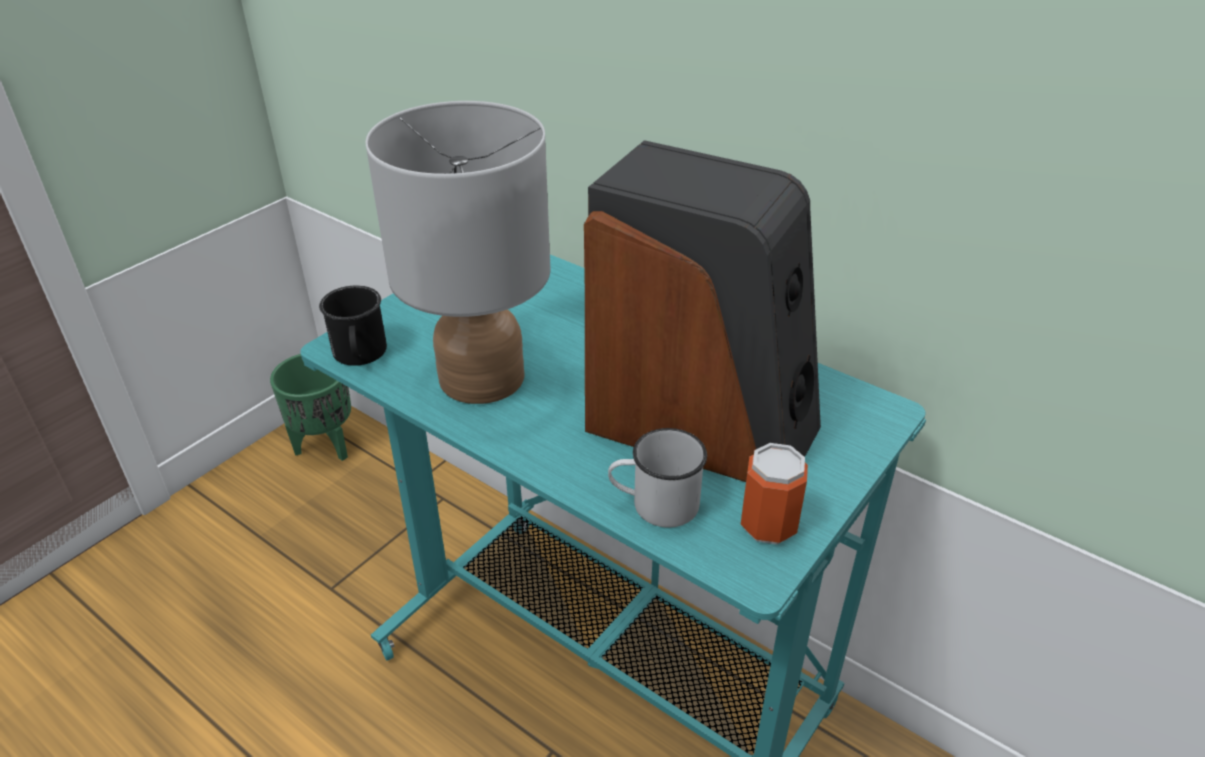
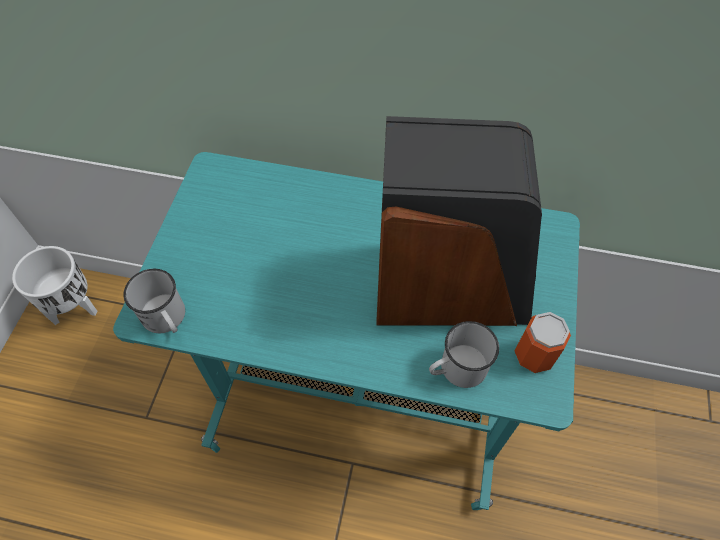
camera: 25 degrees left, 20 degrees up
green planter [270,354,351,461] -> white planter [12,246,98,325]
black mug [319,285,387,366] -> white mug [123,269,185,333]
grey table lamp [366,101,550,404] -> none

